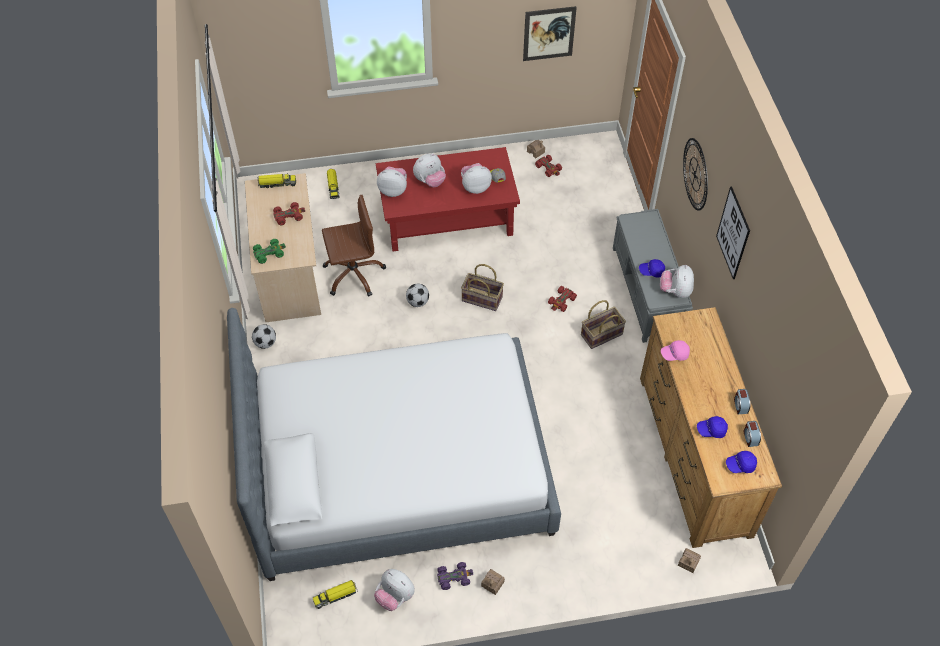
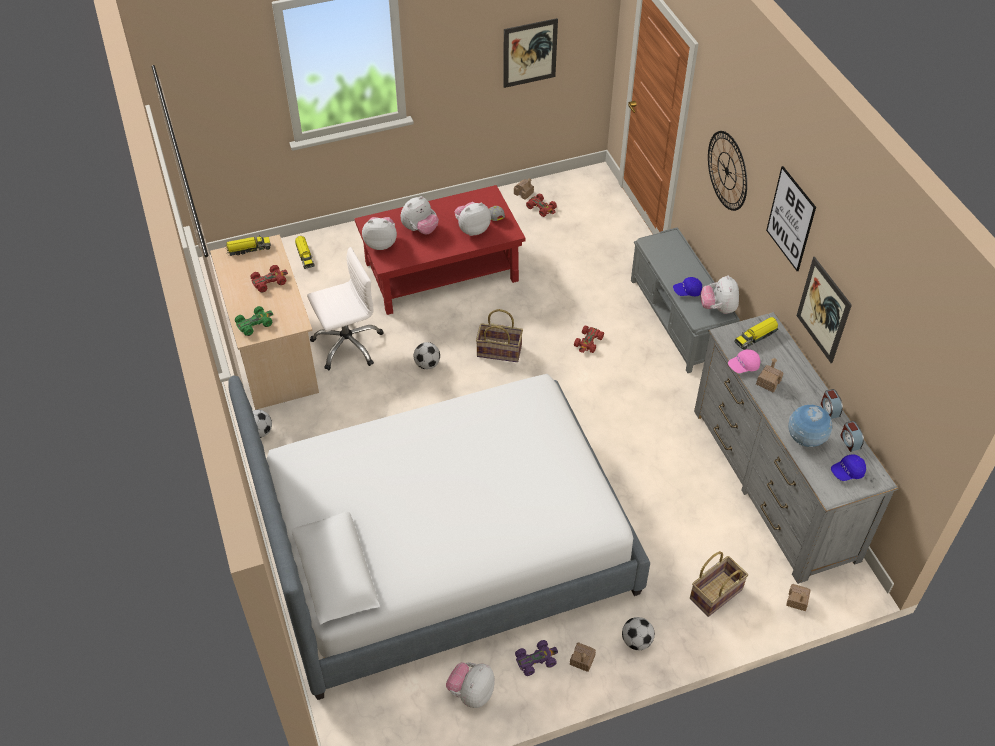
camera: 10 degrees left, 5 degrees down
toy truck [313,580,358,609] -> toy truck moved to [734,317,778,350]
brown office chair [322,194,386,297] -> white office chair [307,247,383,370]
plush toy [374,569,415,611] -> plush toy turned 90 degrees clockwise [446,662,495,708]
basket [581,300,626,349] -> basket moved to [690,551,748,617]
brown dresser [640,307,782,548] -> grey dresser [694,312,899,584]
blue cap [697,416,728,438] -> globe [788,405,833,447]
none -> football [622,617,655,650]
none -> toy house [756,358,784,393]
none -> picture [796,257,852,363]

